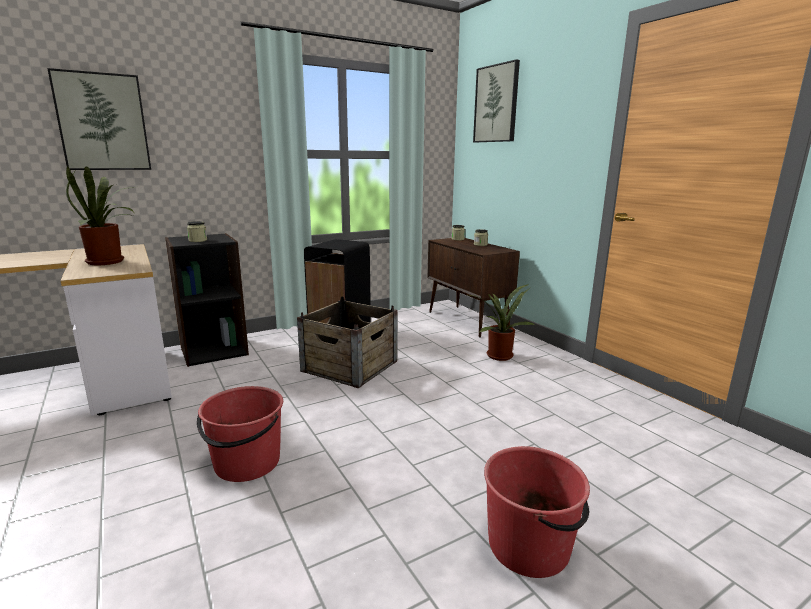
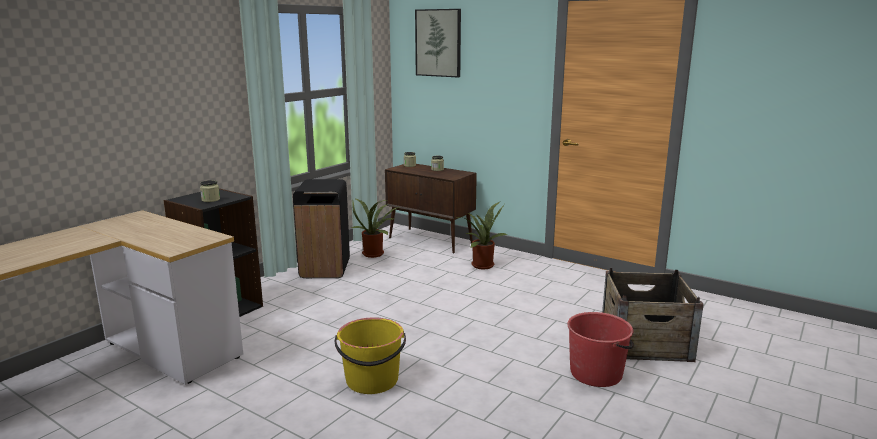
camera: 25 degrees left, 0 degrees up
picture [47,68,151,170] -> none
potted plant [66,166,134,265] -> potted plant moved to [351,198,399,258]
red bucket [197,386,283,482] -> yellow bucket [335,318,406,394]
crate [297,297,398,388] -> crate moved to [602,268,704,362]

